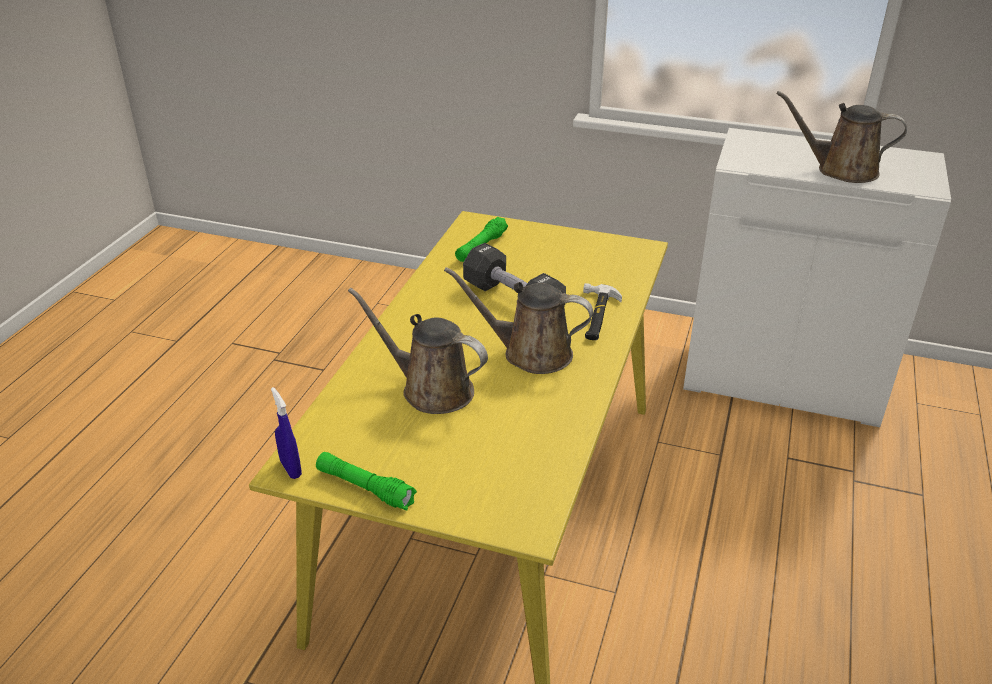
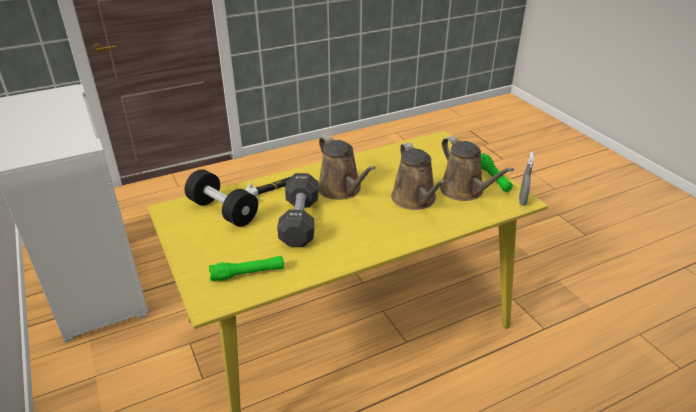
camera: 135 degrees left, 0 degrees up
blue spray bottle [271,387,302,479] -> grey spray bottle [519,152,534,206]
brown watering can [777,91,907,183] -> brown watering can moved to [440,136,514,201]
none -> black dumbbell [185,169,258,227]

